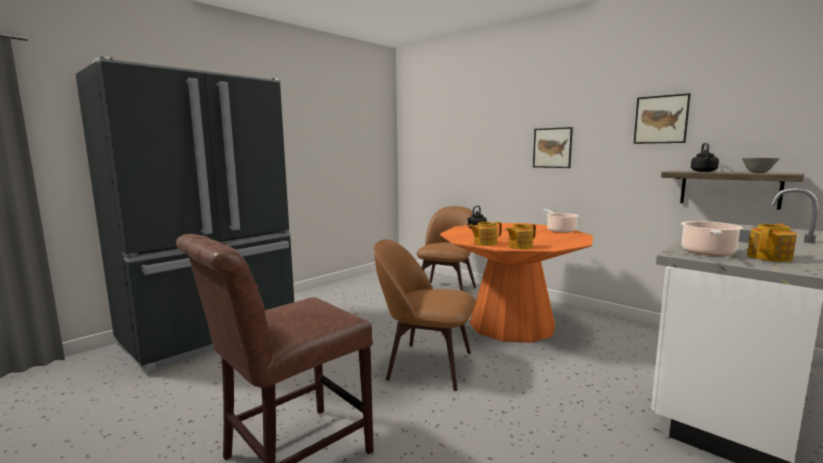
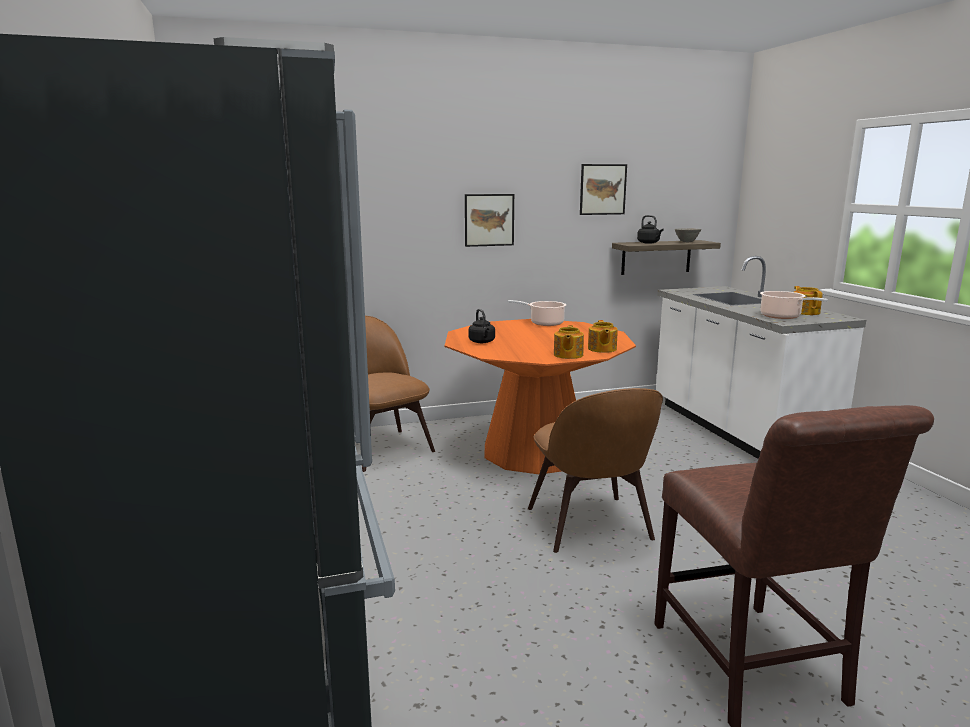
camera: 60 degrees left, 5 degrees up
brown chair [373,239,476,391] -> brown chair turned 60 degrees counterclockwise [528,388,663,553]

